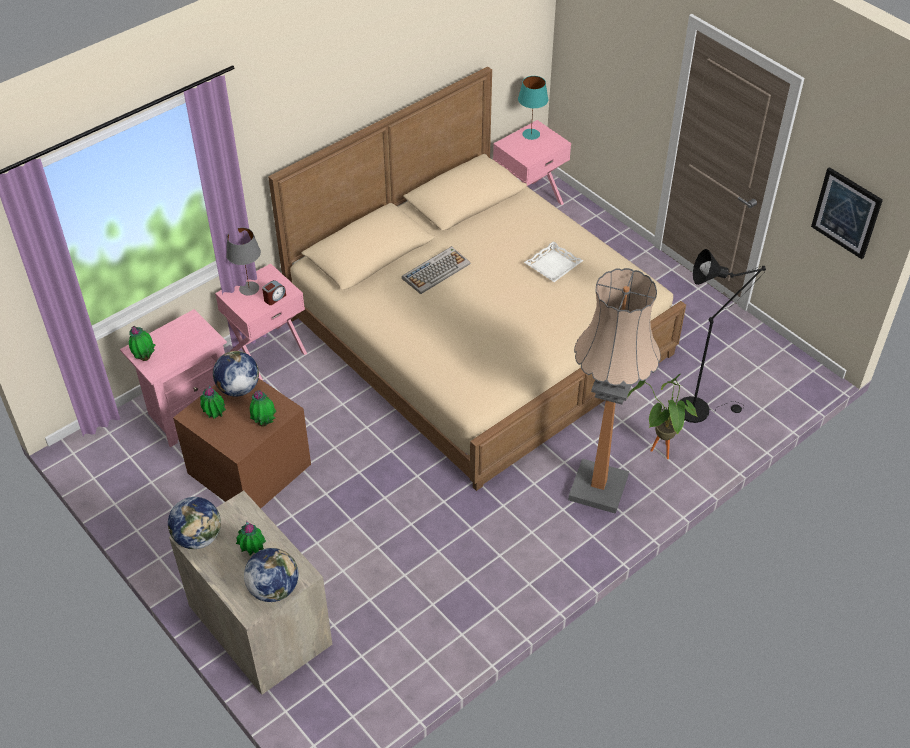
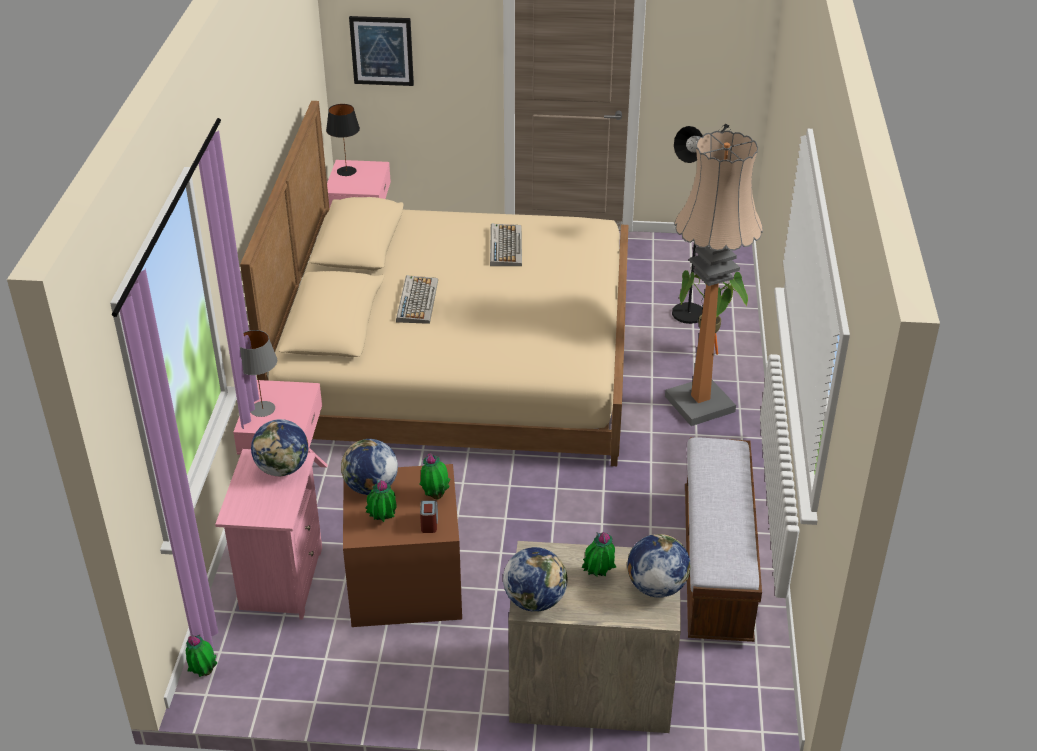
camera: 45 degrees left, 10 degrees down
potted plant [129,326,155,361] -> potted plant moved to [186,635,217,677]
alarm clock [262,280,286,305] -> alarm clock moved to [420,501,438,533]
turquoise table lamp [518,76,549,140] -> black table lamp [326,104,360,176]
white tray [524,241,584,282] -> keyboard [490,224,522,266]
picture [811,167,883,259] -> picture moved to [349,16,414,86]
none -> globe [251,419,308,476]
none -> bench [685,437,762,642]

